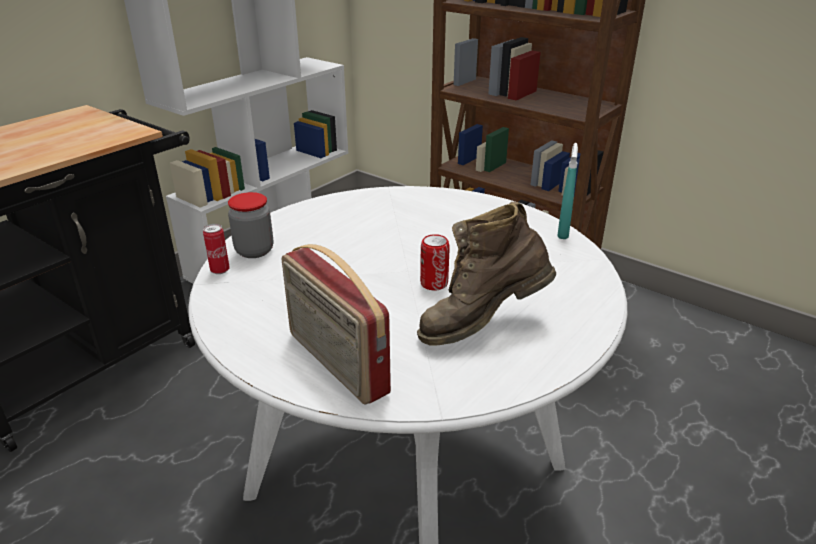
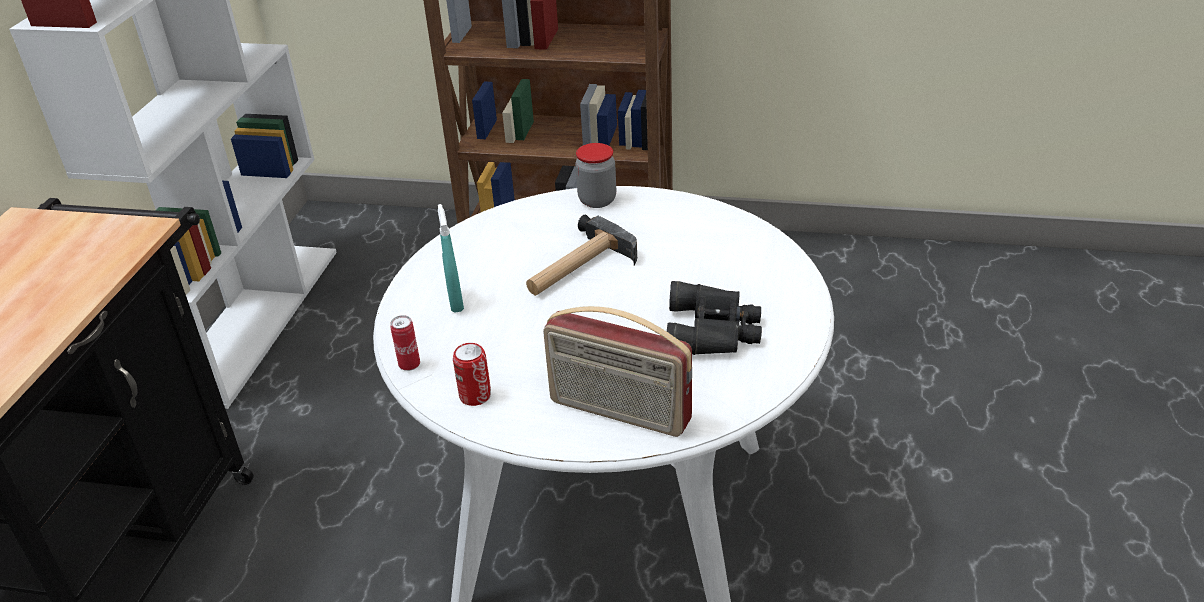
camera: 25 degrees left, 5 degrees up
jar [228,192,273,258] -> jar moved to [575,143,616,208]
brown boot [417,202,556,346] -> black binoculars [667,281,762,355]
can [420,234,450,291] -> can moved to [453,343,491,406]
turquoise spray bottle [557,143,578,239] -> turquoise spray bottle moved to [438,204,464,313]
none -> hammer [526,215,637,296]

